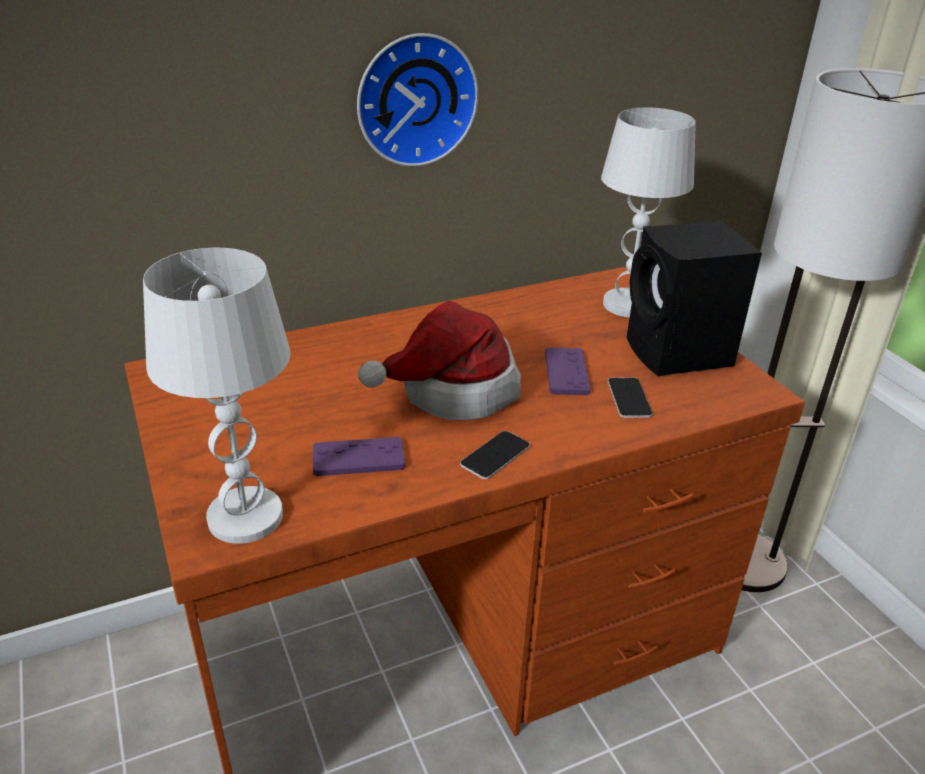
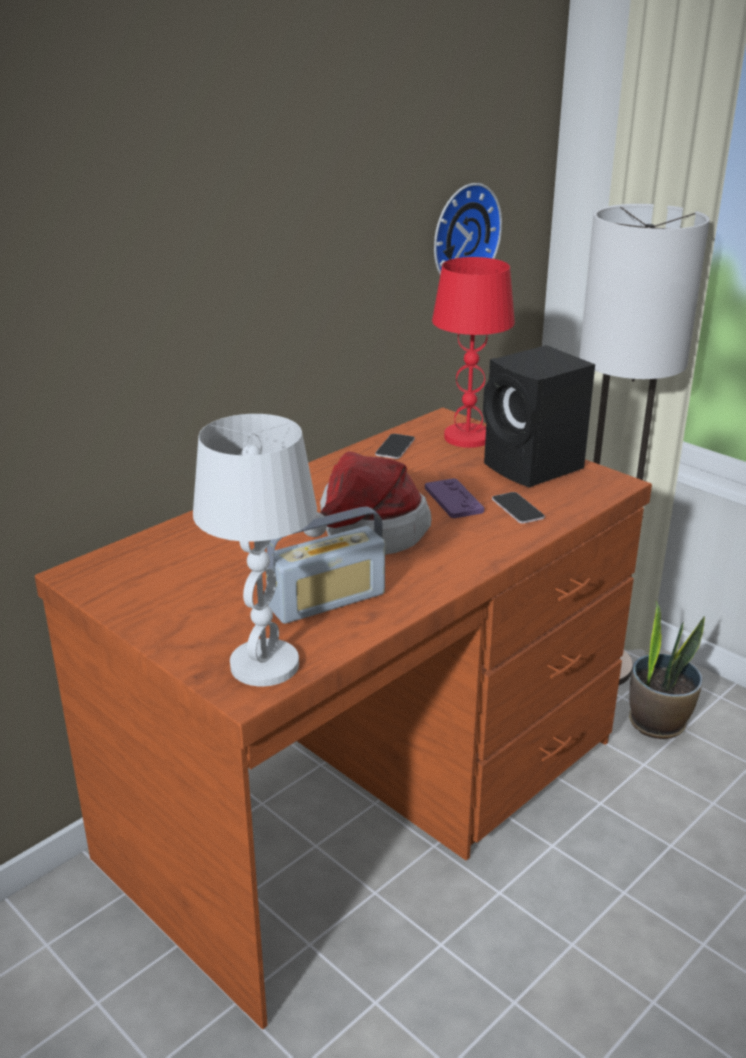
camera: 20 degrees left, 5 degrees down
purple game controller [313,437,405,476] -> radio [266,506,385,624]
wall clock [357,33,478,167] -> wall clock moved to [434,183,502,274]
phone [460,431,530,479] -> phone moved to [375,434,415,459]
white table lamp [601,108,696,317] -> red table lamp [432,257,515,448]
none -> potted plant [629,601,705,739]

